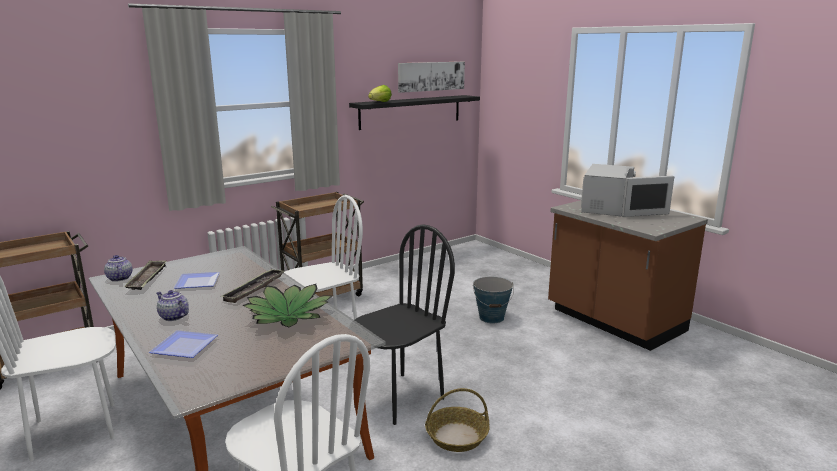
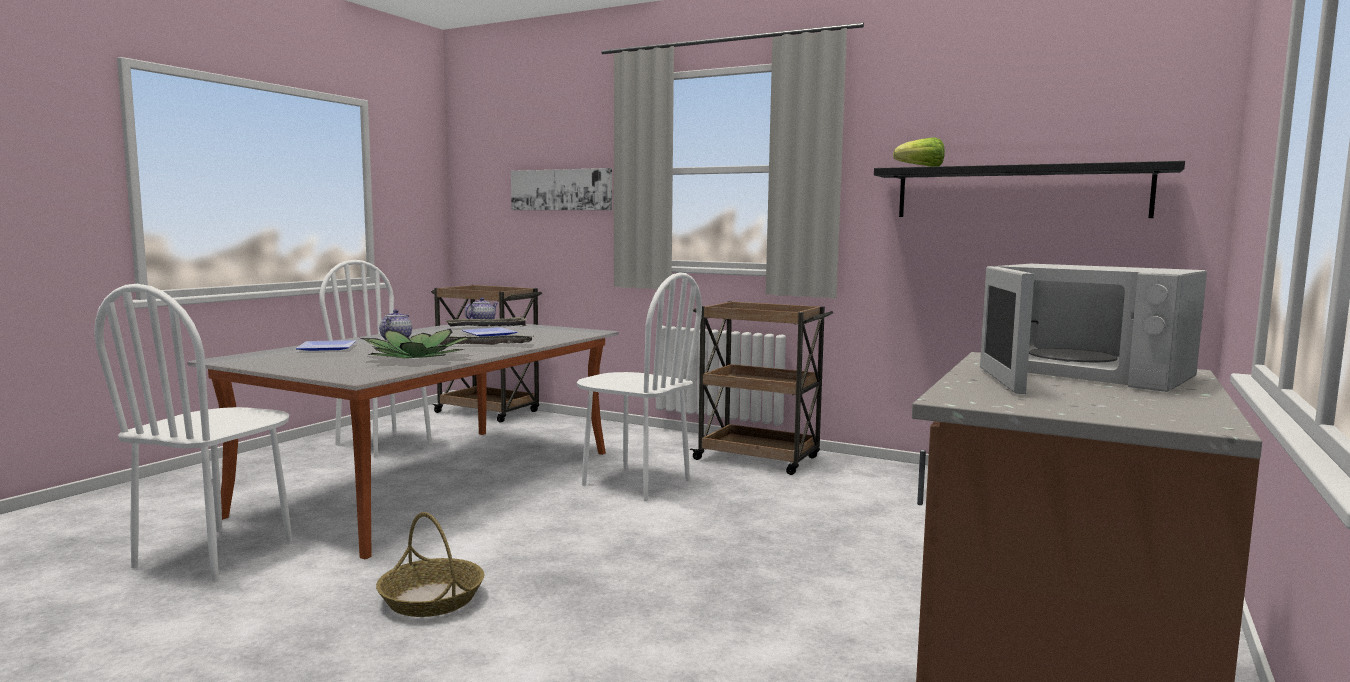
camera: 65 degrees right, 10 degrees down
black chair [355,225,455,425] -> none
picture [398,62,465,93] -> picture moved to [511,168,612,210]
bucket [473,277,514,323] -> none
white microwave [581,164,674,217] -> white microwave turned 45 degrees clockwise [980,264,1207,394]

